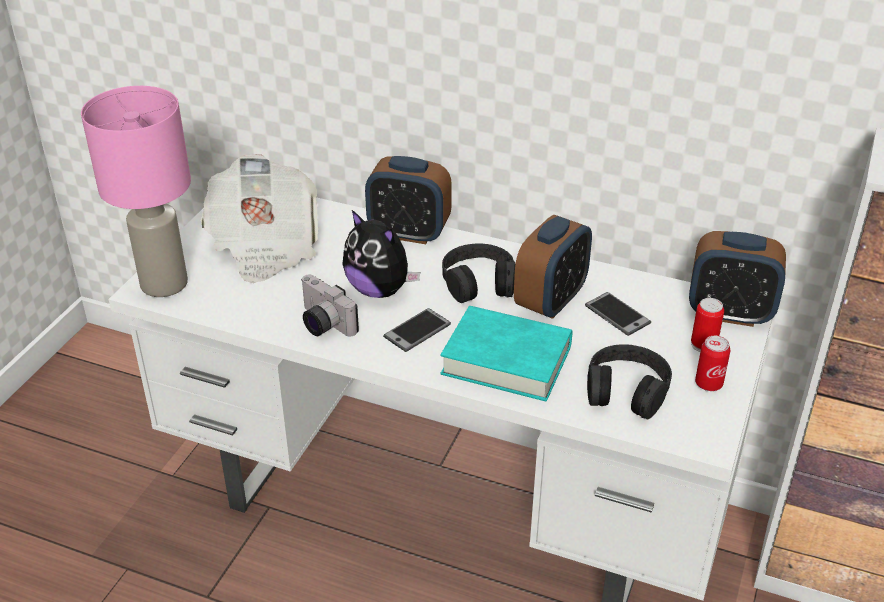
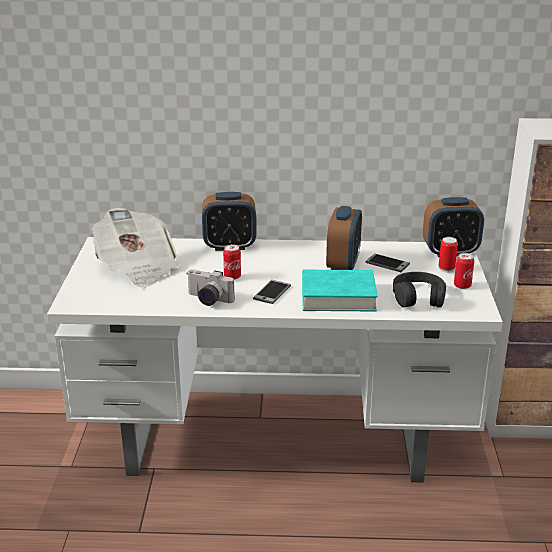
camera: 20 degrees left, 10 degrees down
pink table lamp [81,86,191,297] -> none
plush toy [343,210,420,298] -> can [223,244,241,280]
black headphones [442,243,515,303] -> none

